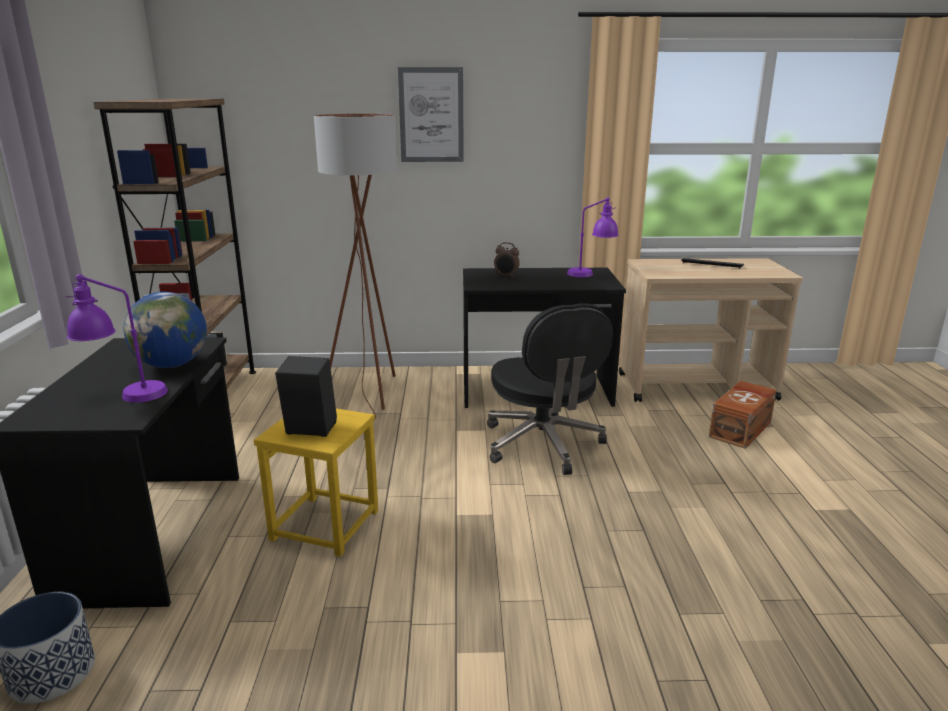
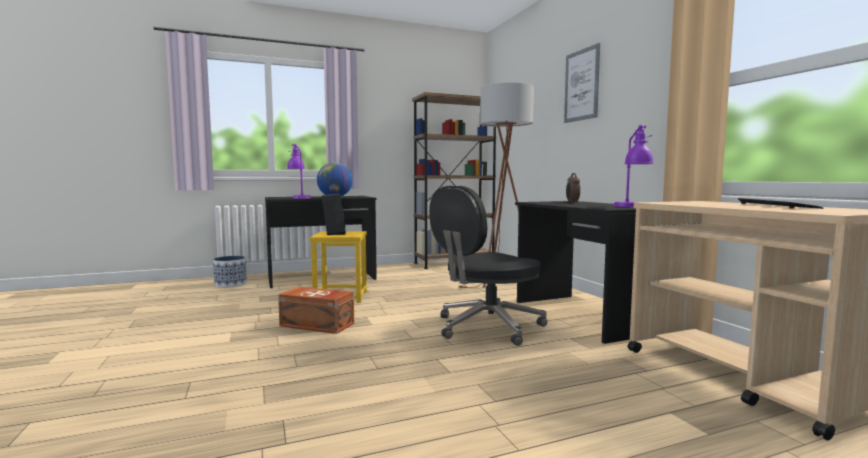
camera: 70 degrees right, 15 degrees down
brown storage box [709,381,776,449] -> brown storage box moved to [278,287,354,334]

